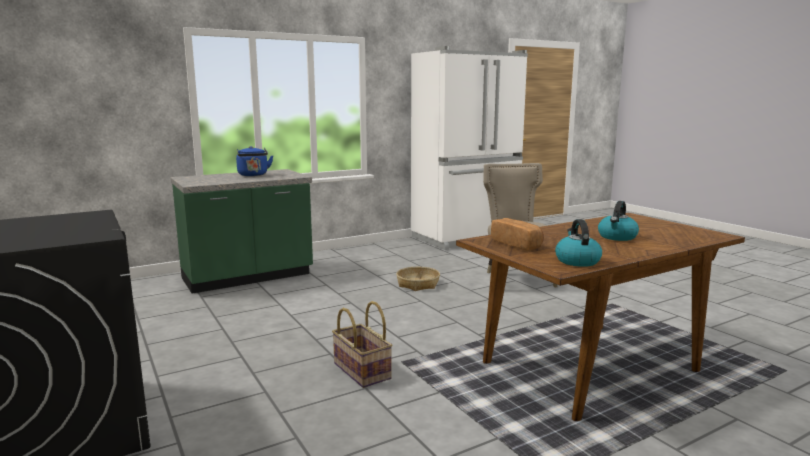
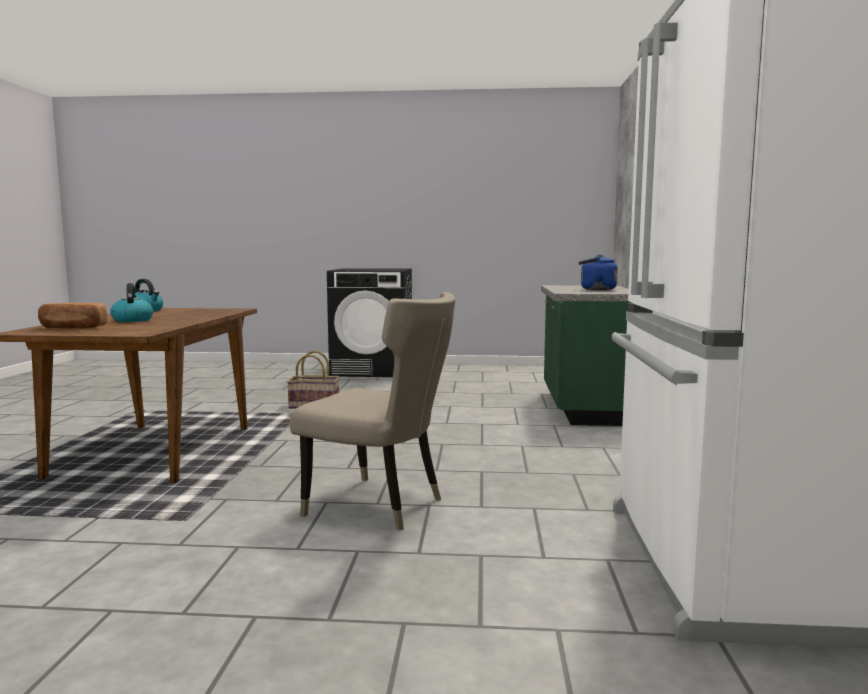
camera: 125 degrees right, 5 degrees down
basket [396,267,440,291] -> none
bread [491,218,544,250] -> bread moved to [38,303,107,329]

